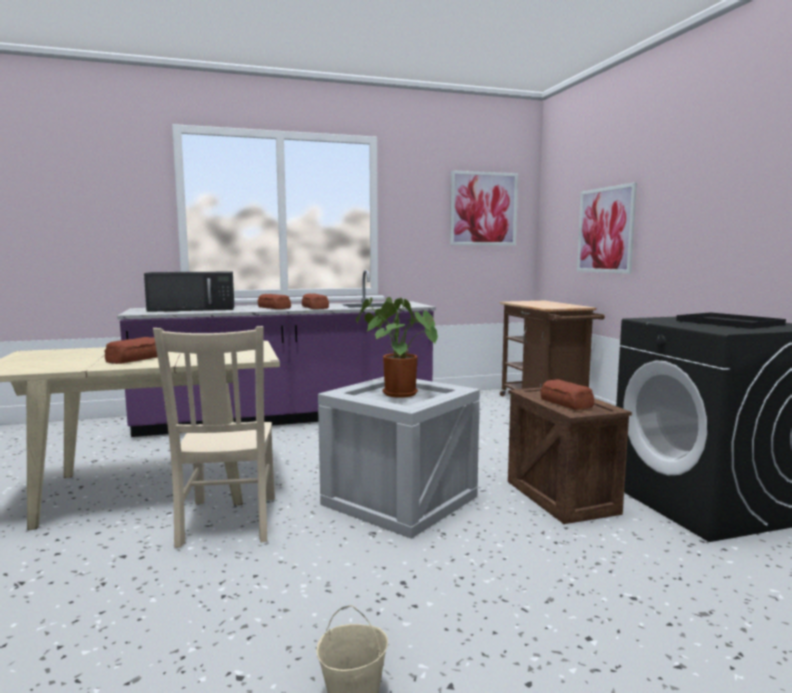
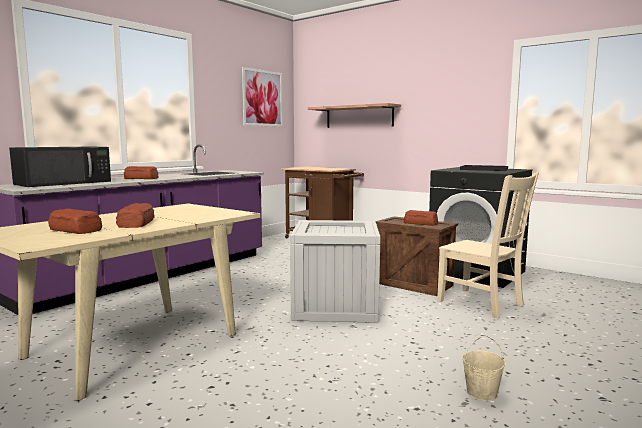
camera: 35 degrees left, 0 degrees up
beige chair [153,326,275,548] -> beige chair moved to [437,172,539,318]
bread [302,294,329,309] -> bread moved to [48,209,102,234]
potted plant [356,297,438,398] -> none
picture [577,182,637,274] -> shelf [308,103,401,128]

